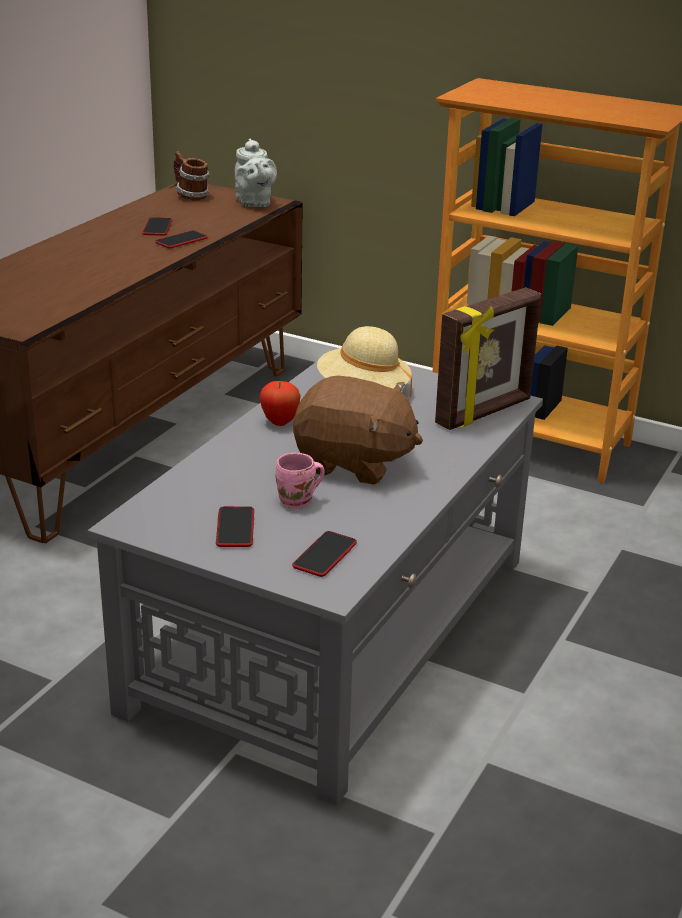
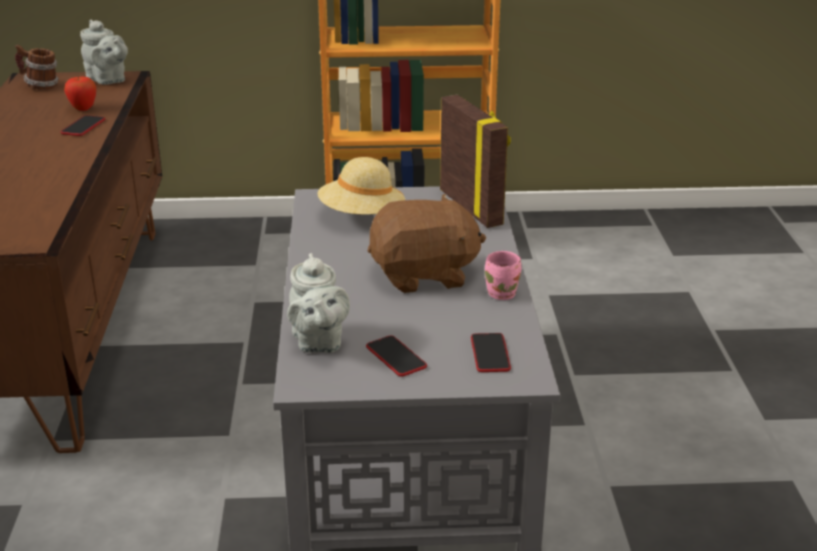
camera: 30 degrees left, 0 degrees up
phone [142,217,172,236] -> none
apple [259,381,301,426] -> apple moved to [64,76,96,111]
pink mug [275,453,325,509] -> pink mug moved to [485,251,521,300]
picture frame [435,287,541,430] -> picture frame turned 45 degrees counterclockwise [440,95,511,228]
none -> grey teapot [287,253,350,353]

